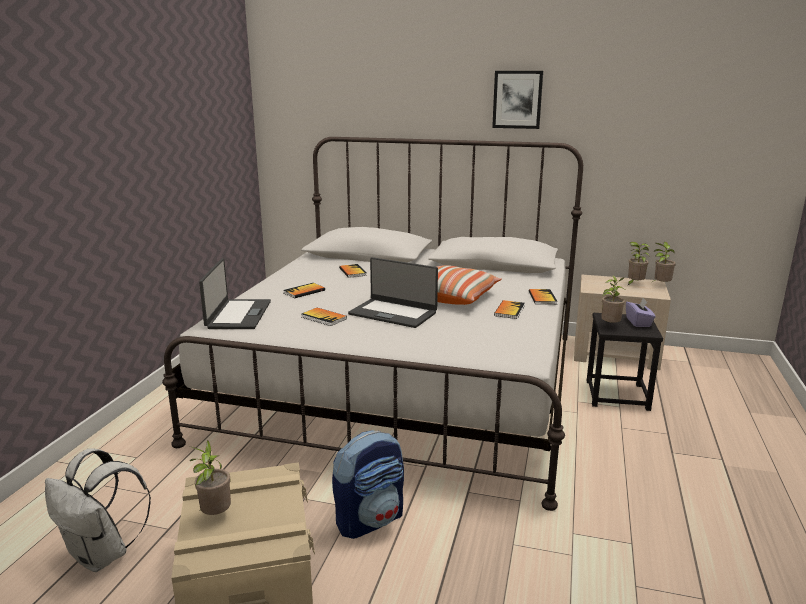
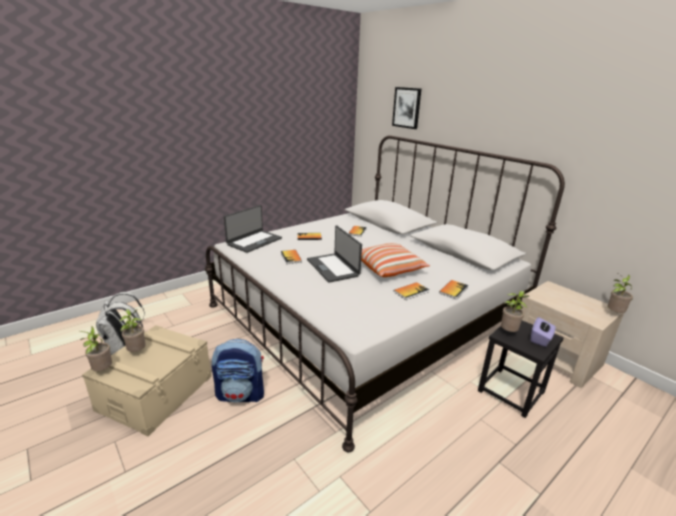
camera: 35 degrees right, 5 degrees up
picture [492,71,543,129] -> picture moved to [392,87,421,129]
potted plant [627,242,650,286] -> potted plant moved to [80,326,112,371]

